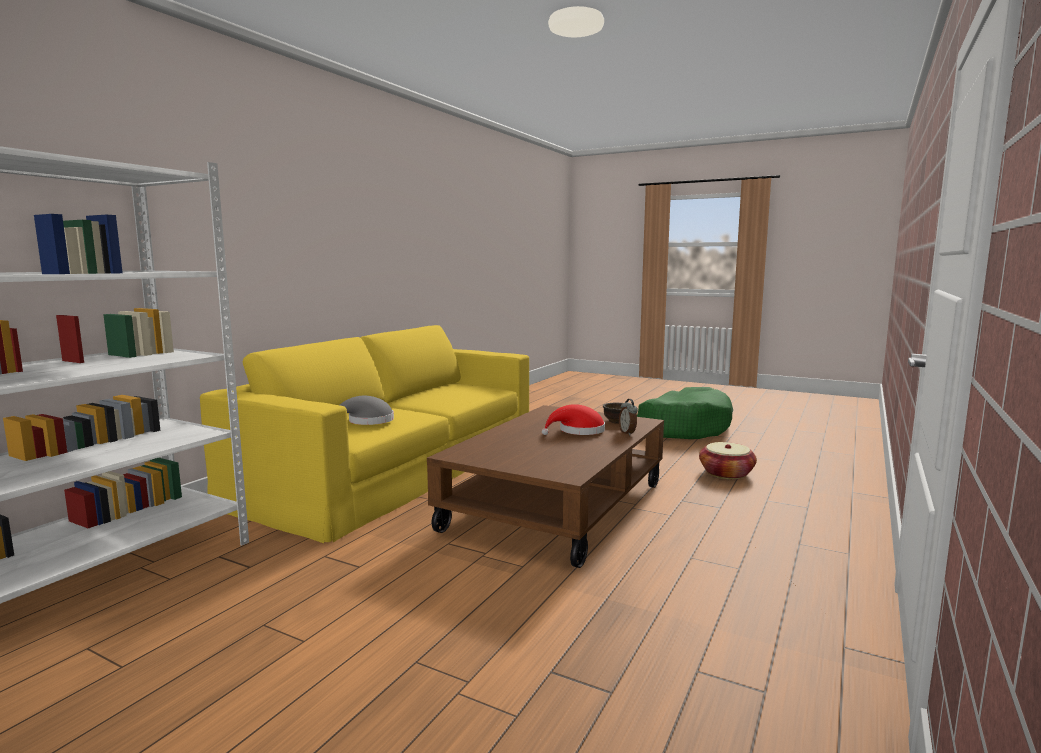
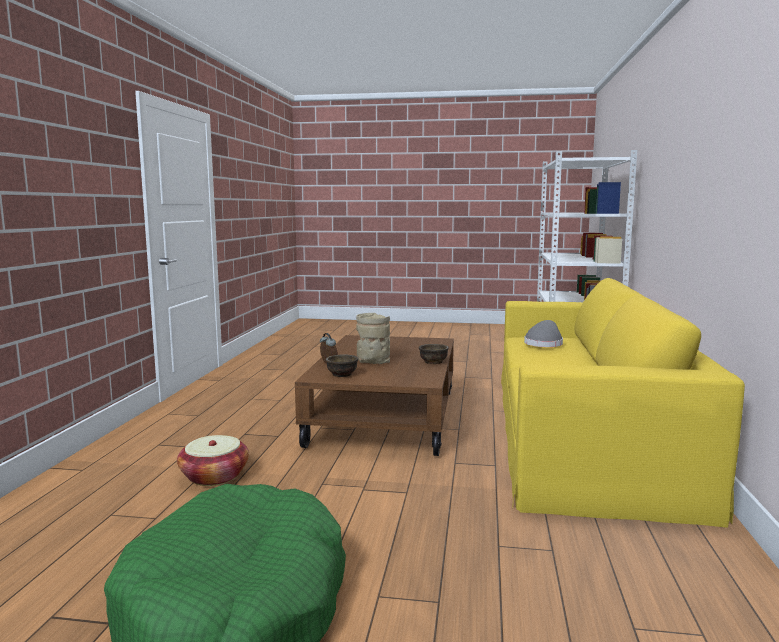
camera: 160 degrees right, 0 degrees up
red hat [542,404,605,435] -> beige vase [356,313,390,364]
none -> brown bowl [419,344,449,364]

